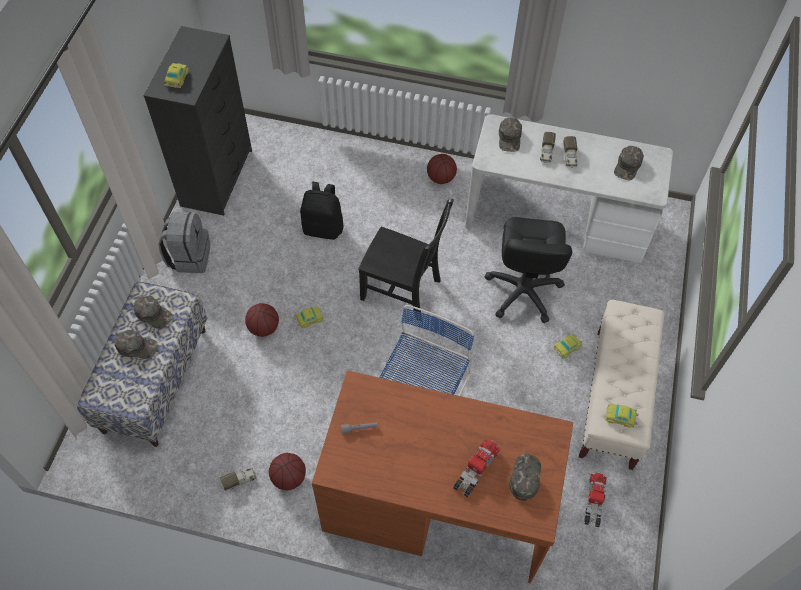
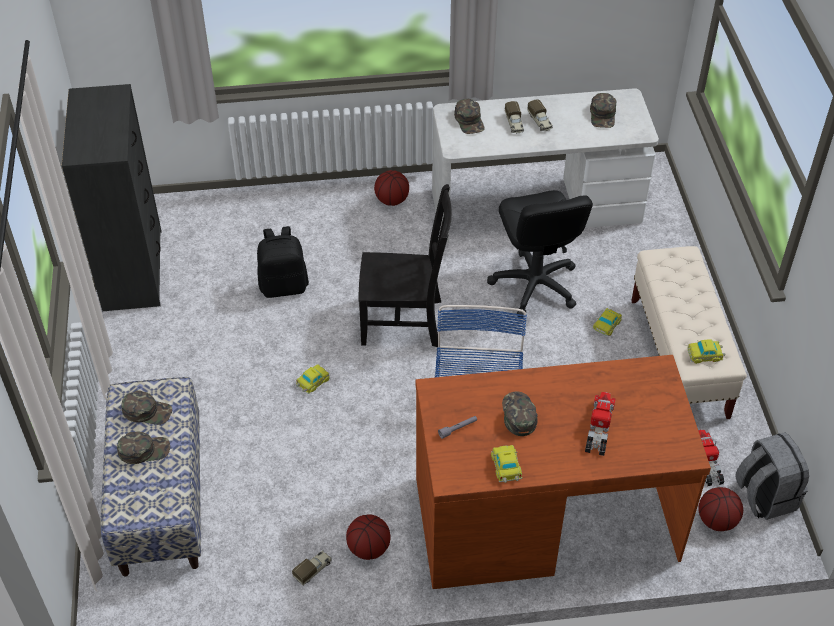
camera: 20 degrees left, 10 degrees down
grey backpack [158,212,210,273] -> grey backpack moved to [735,432,809,520]
toy car [164,63,189,88] -> toy car moved to [491,445,522,483]
basketball [245,303,279,337] -> basketball moved to [698,487,743,531]
green cap [509,454,541,501] -> green cap moved to [502,391,538,436]

